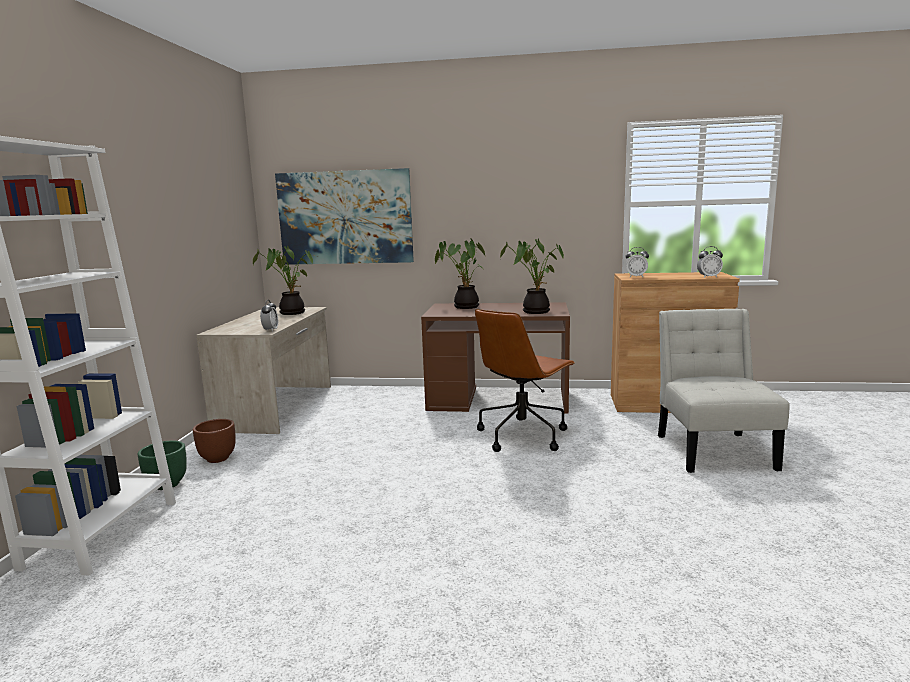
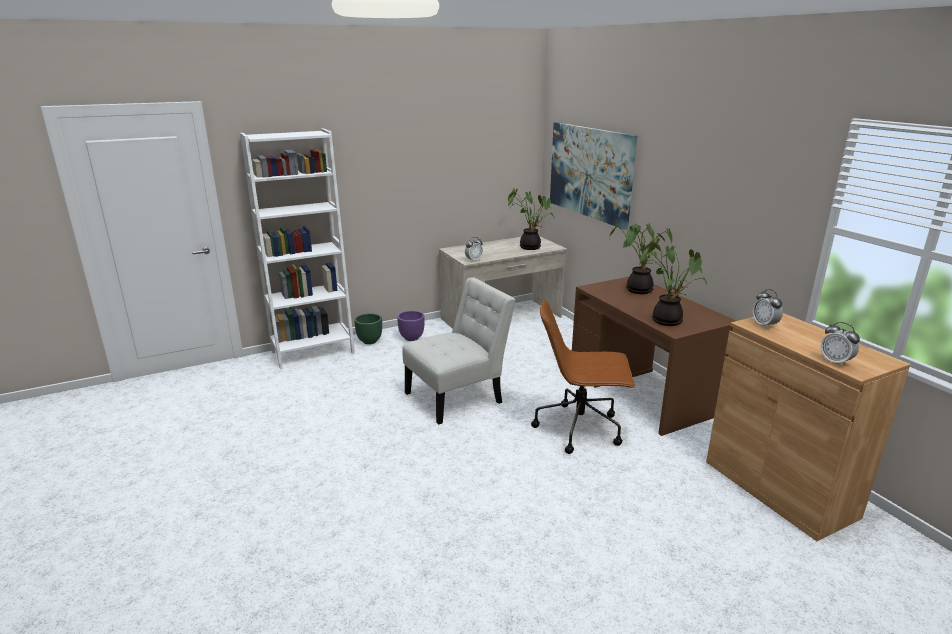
camera: 55 degrees right, 10 degrees up
brown planter [193,419,236,463] -> purple planter [397,311,425,341]
white chair [658,309,790,473] -> white chair moved to [402,277,516,424]

